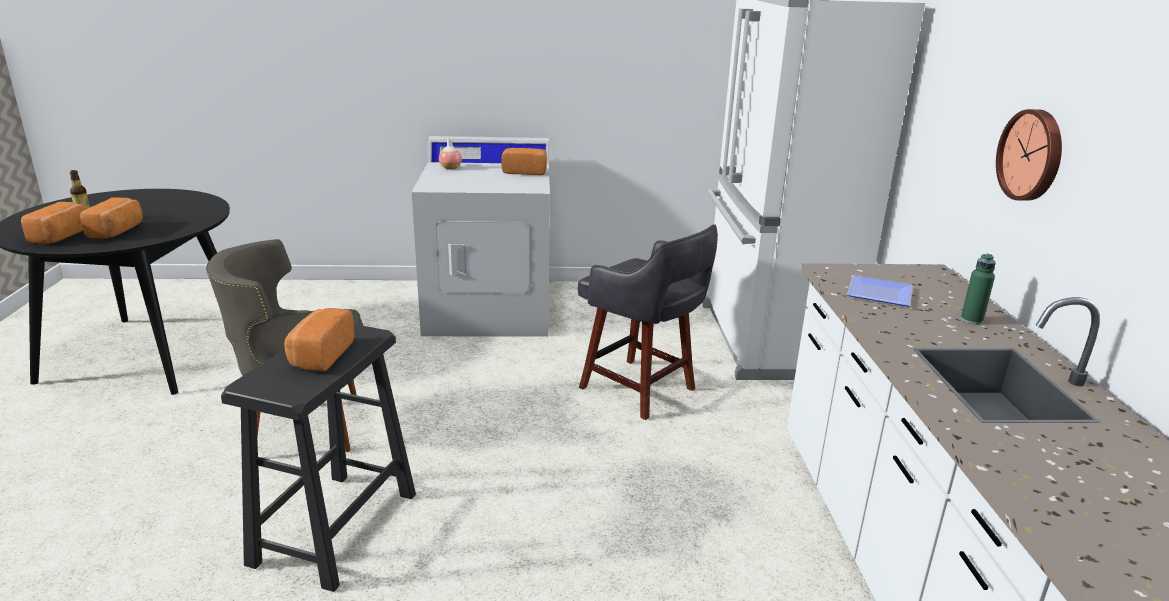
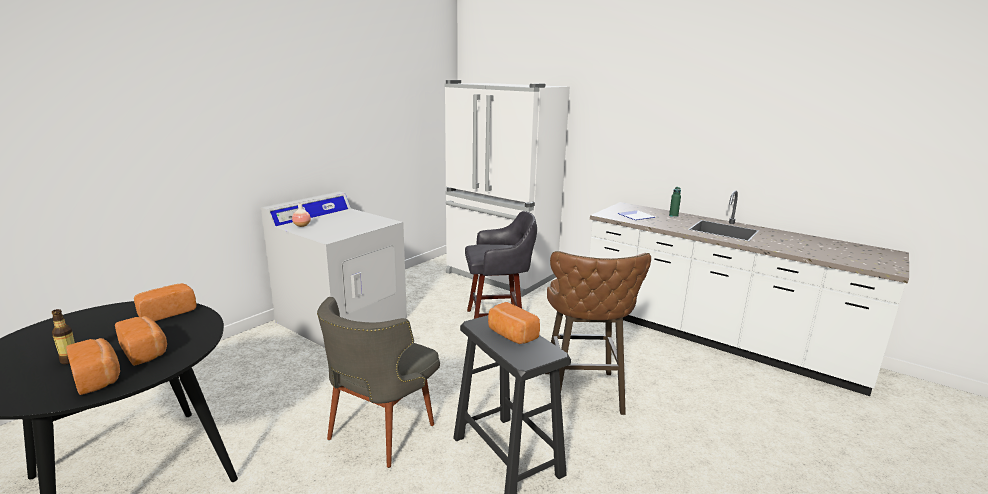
camera: 50 degrees left, 5 degrees down
bread [501,148,547,175] -> bread moved to [134,283,196,322]
wall clock [996,109,1062,201] -> none
none -> brown stool [545,251,651,415]

